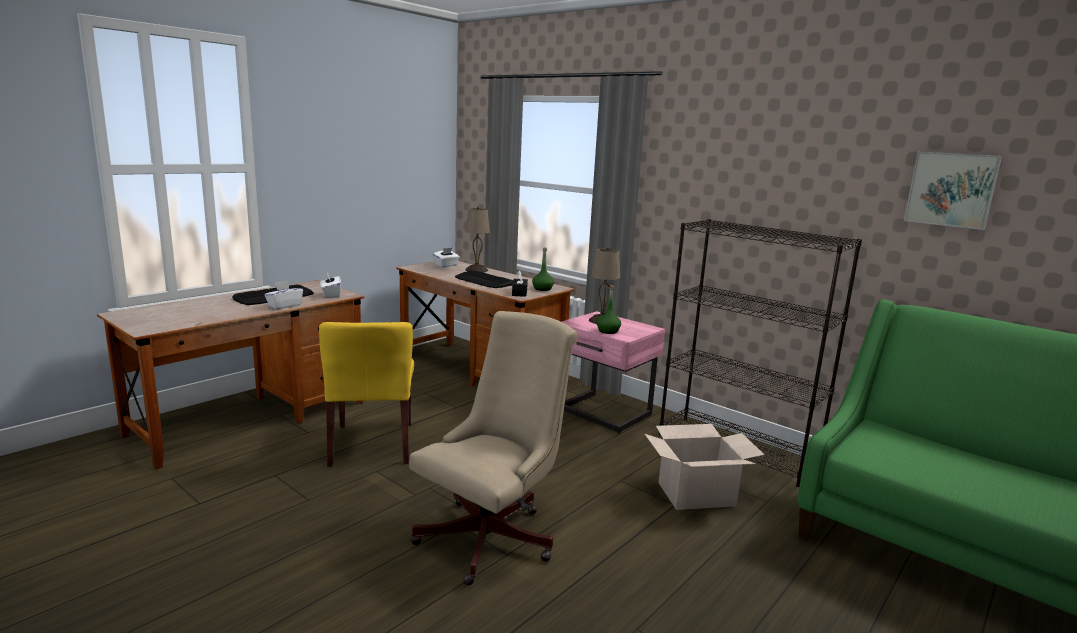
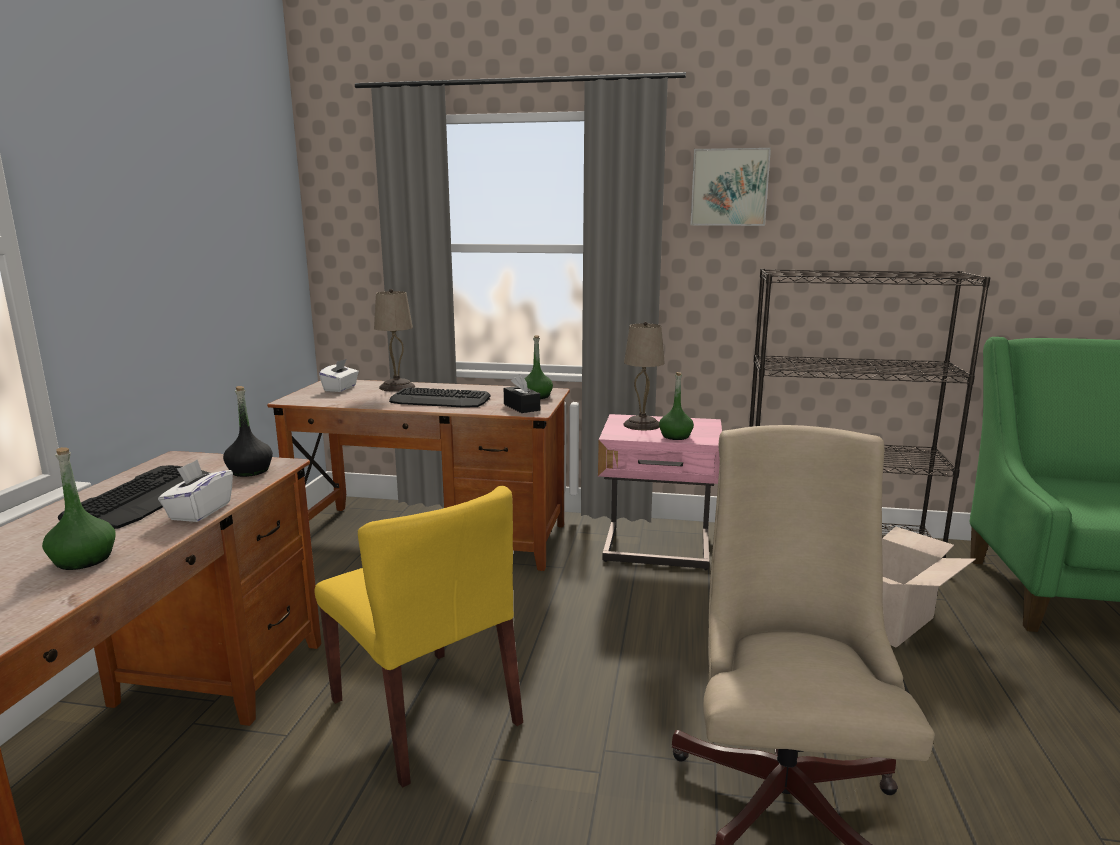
camera: 30 degrees left, 0 degrees up
white tissue box [320,272,341,298] -> black bottle [223,386,273,477]
picture [904,152,1002,230] -> picture moved to [690,148,771,226]
none -> green bottle [42,447,116,570]

